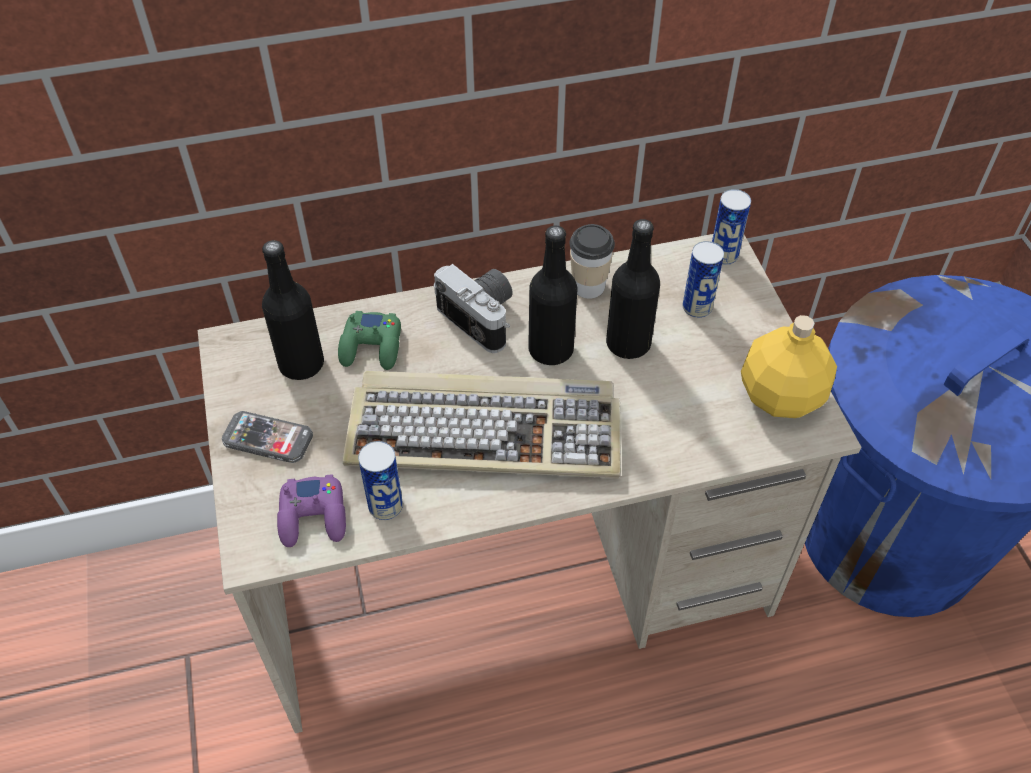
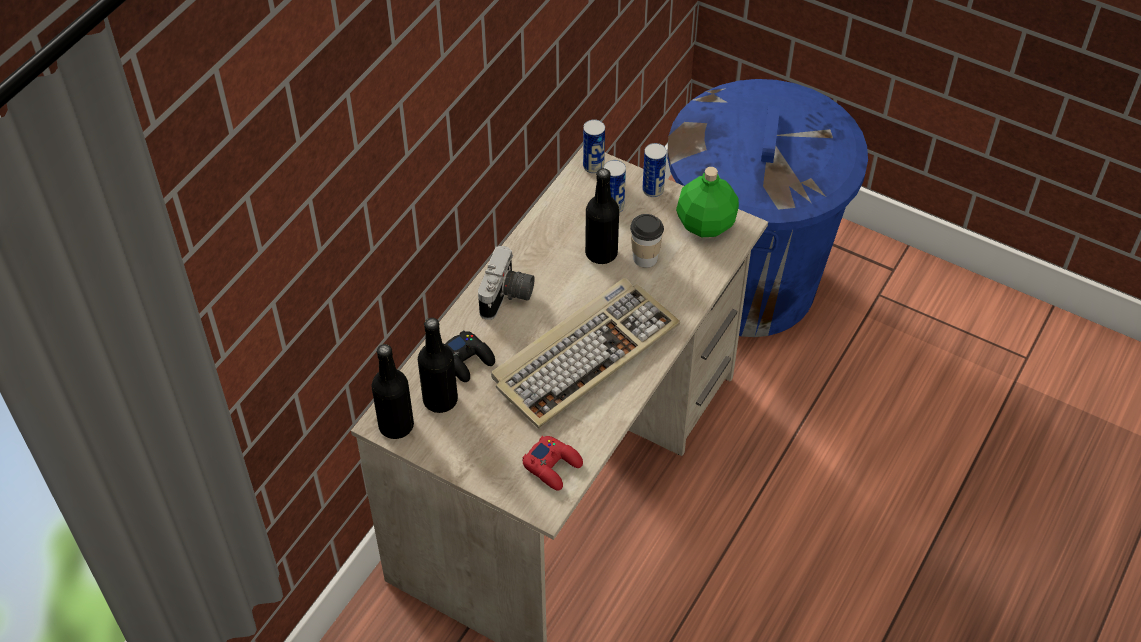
camera: 45 degrees left, 0 degrees up
phone [222,411,313,463] -> none
purple game controller [277,474,346,547] -> red game controller [522,436,583,491]
green game controller [338,311,401,370] -> black game controller [445,330,495,382]
can [358,441,403,520] -> can moved to [642,143,667,197]
camera [434,264,513,353] -> camera turned 105 degrees clockwise [478,246,535,320]
black bottle [528,226,578,365] -> black bottle moved to [372,344,414,439]
cup [570,224,615,299] -> cup moved to [630,214,664,268]
yellow bottle [741,315,837,418] -> green bottle [676,167,739,237]

